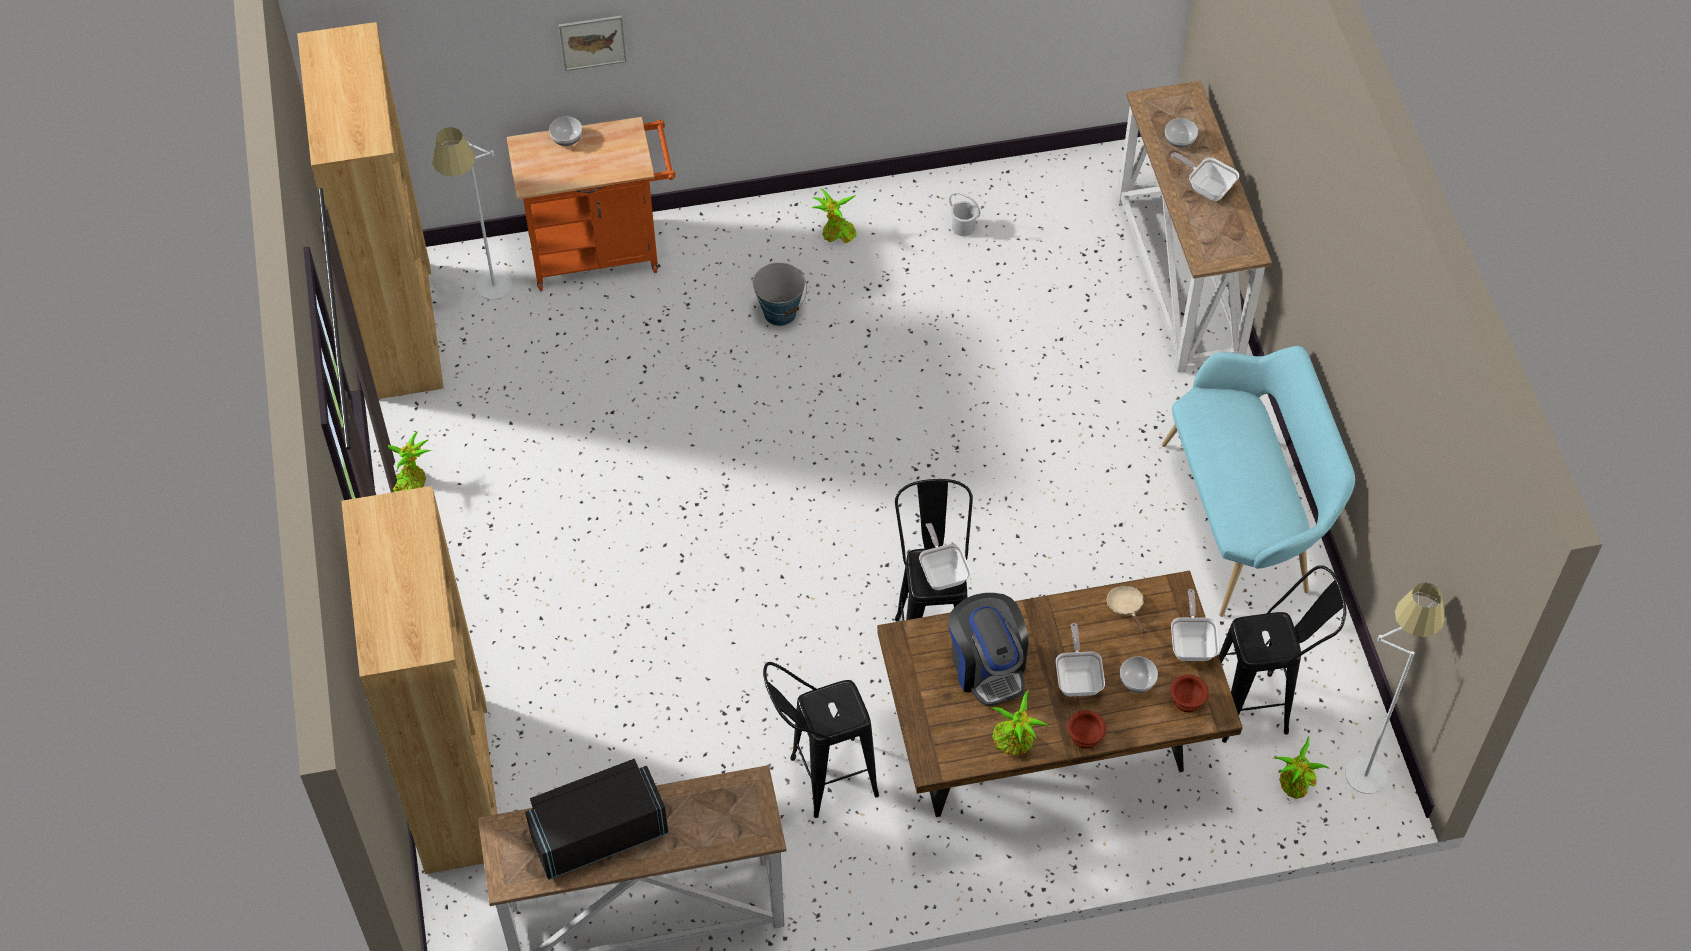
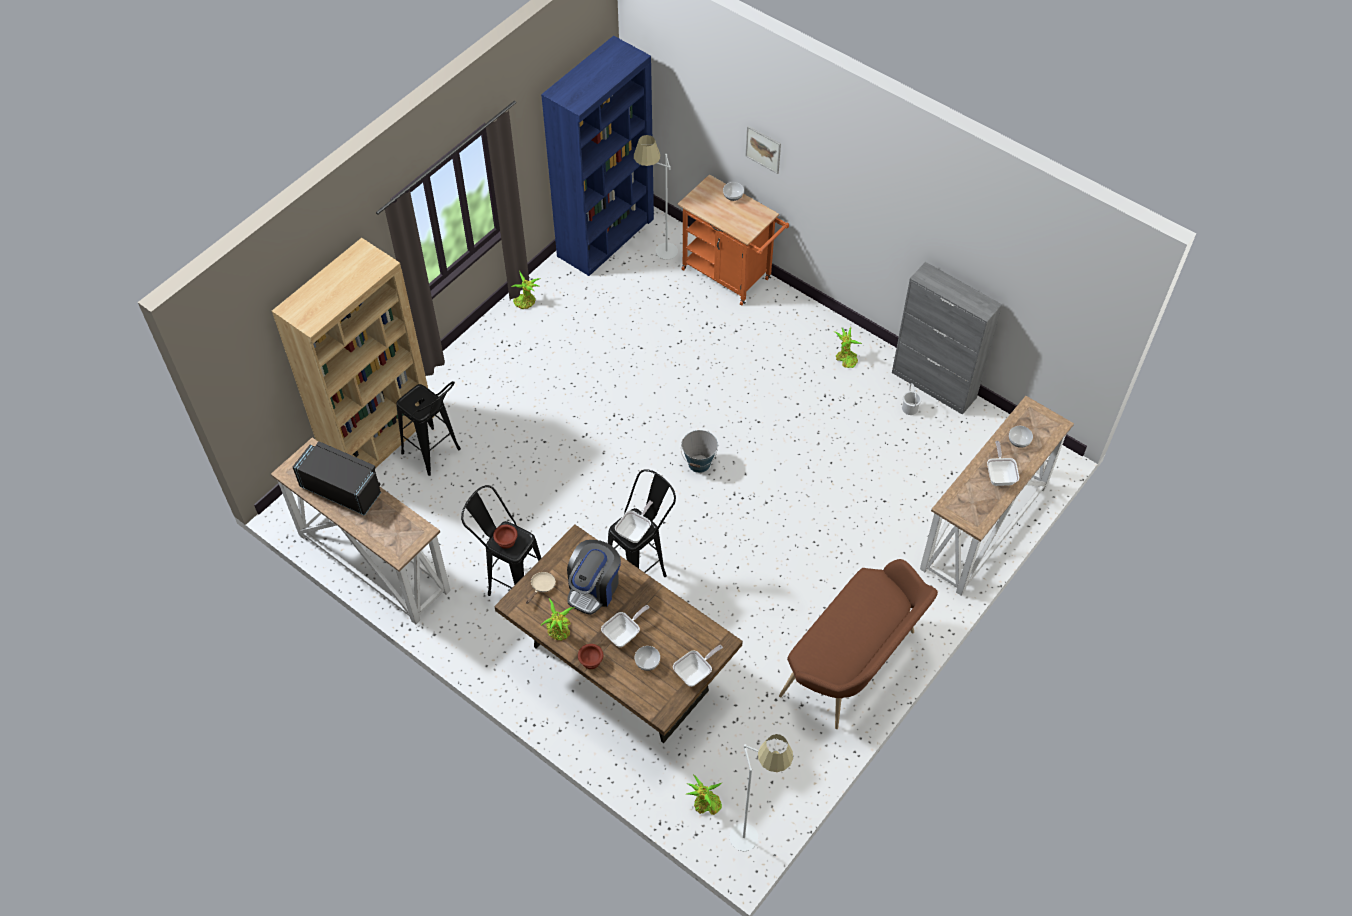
camera: 50 degrees right, 0 degrees up
brown bookcase [297,22,444,399] -> blue bookcase [541,36,654,276]
bucket [753,262,807,326] -> bucket moved to [681,430,718,473]
beige frying pan [1107,586,1147,634] -> beige frying pan moved to [526,572,556,604]
turquoise bench [1162,346,1355,617] -> brown bench [779,559,938,729]
brown bowl [1170,675,1209,712] -> brown bowl moved to [493,525,518,549]
black stool [1219,565,1346,743] -> black stool moved to [396,381,461,476]
none -> grey cabinet [892,262,1002,415]

